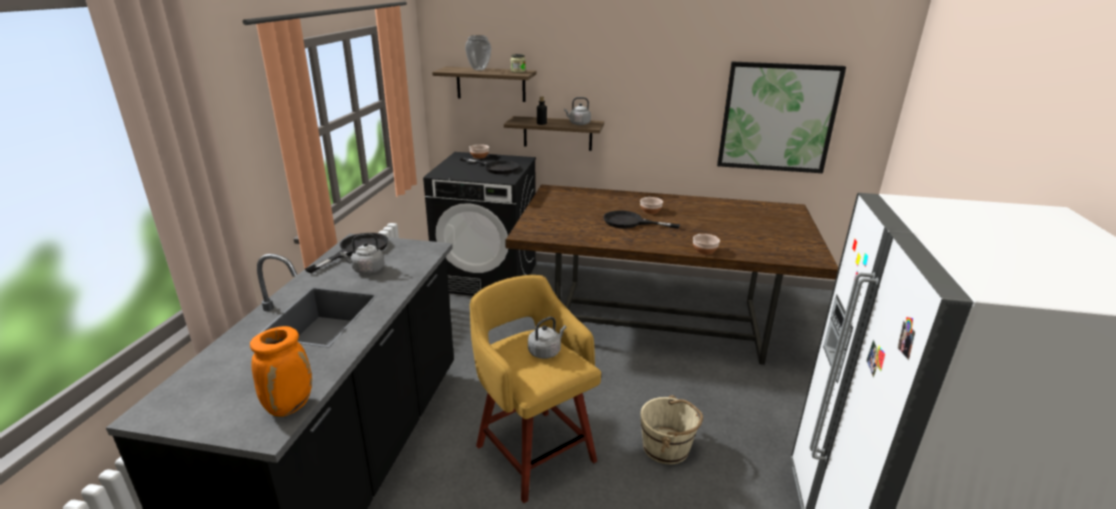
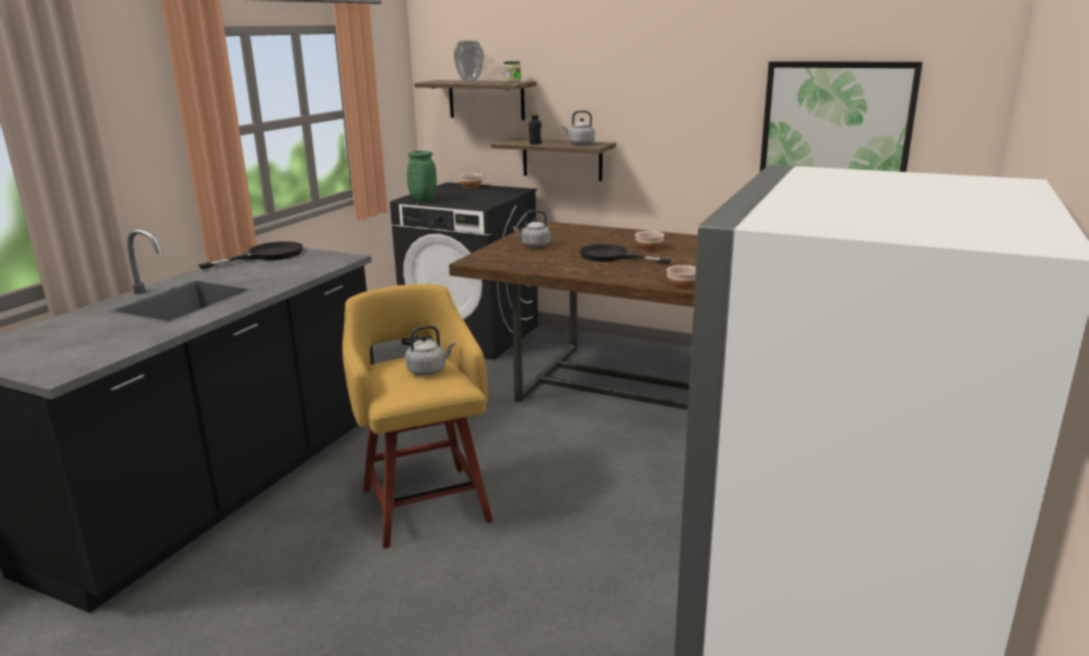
camera: 15 degrees right, 5 degrees down
orange vase [250,326,312,417] -> none
grey kettle [340,233,384,274] -> grey kettle moved to [513,210,550,247]
black frying pan [460,158,519,174] -> none
beige bucket [640,395,703,465] -> none
none -> green vase [407,151,437,202]

